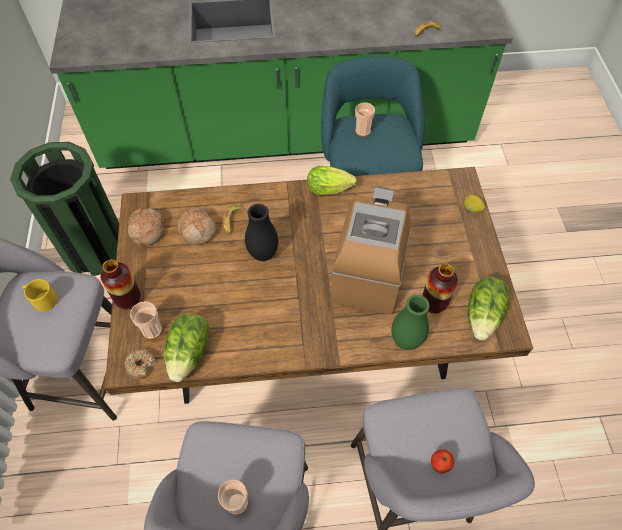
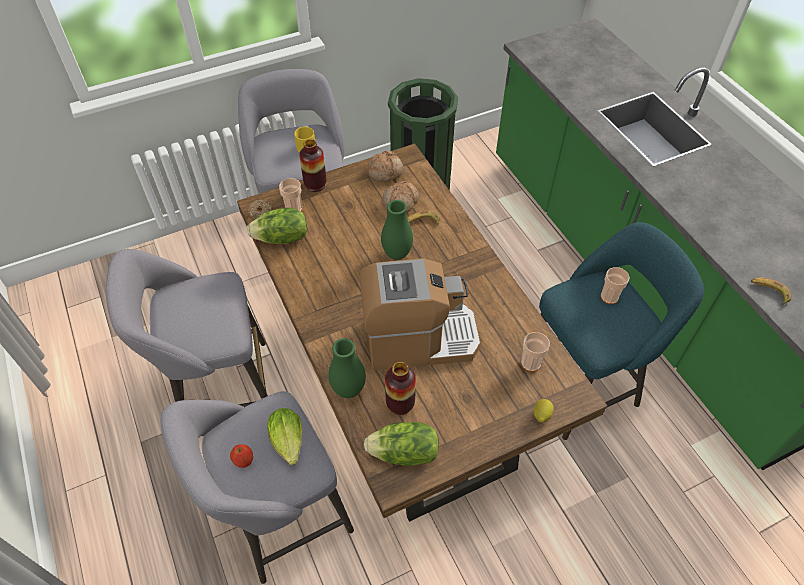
camera: 70 degrees right, 5 degrees down
cup [218,479,248,515] -> cup moved to [521,332,550,372]
black vase [245,204,278,261] -> green vase [381,200,413,260]
lettuce [308,166,357,195] -> lettuce moved to [267,408,302,465]

